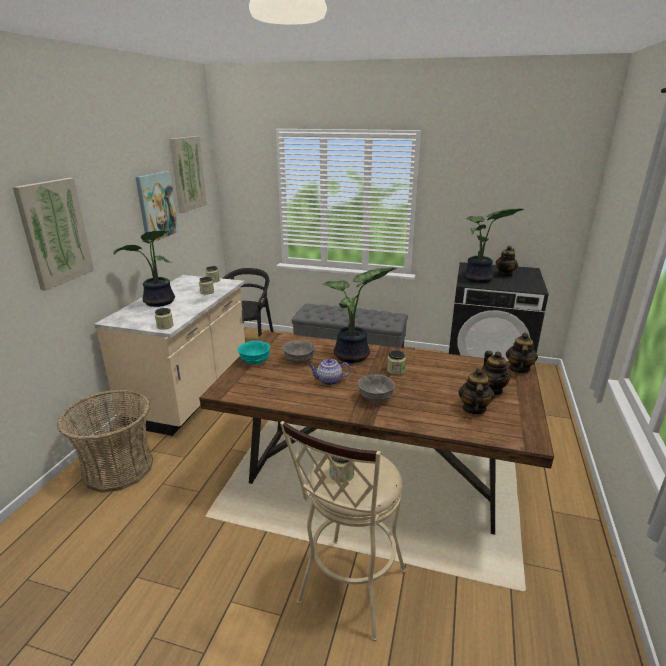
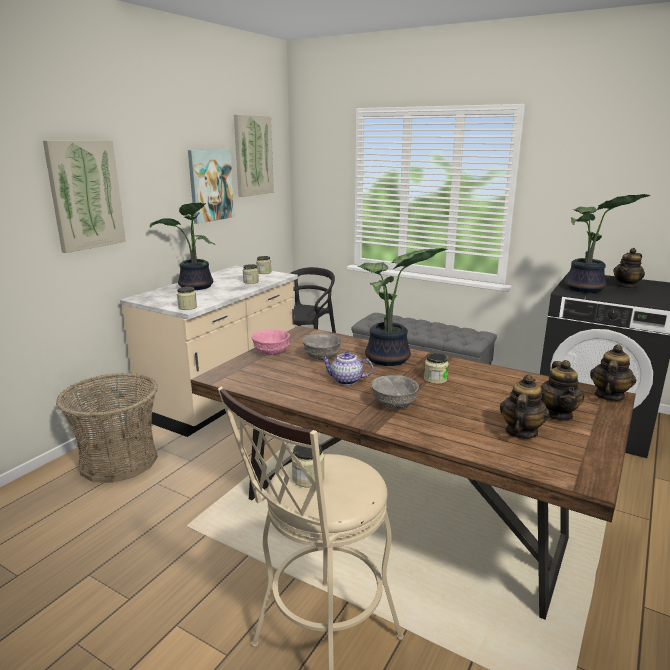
camera: 15 degrees right, 5 degrees down
turquoise bowl [238,341,270,364] -> pink bowl [251,329,290,355]

